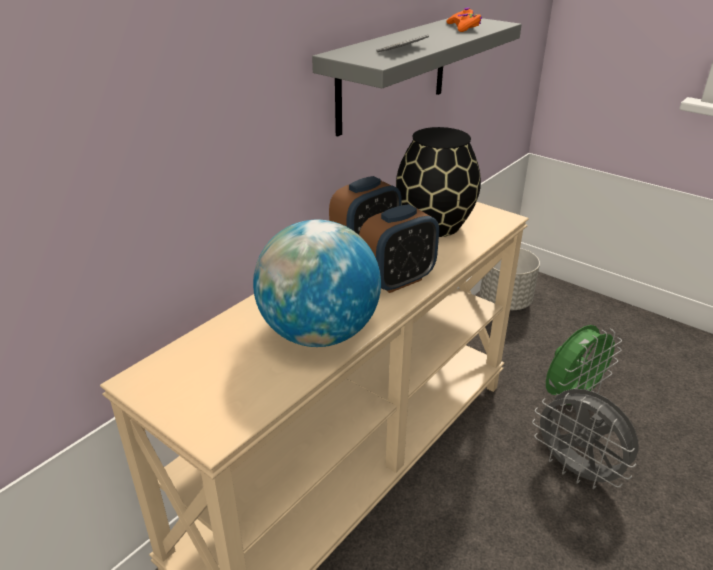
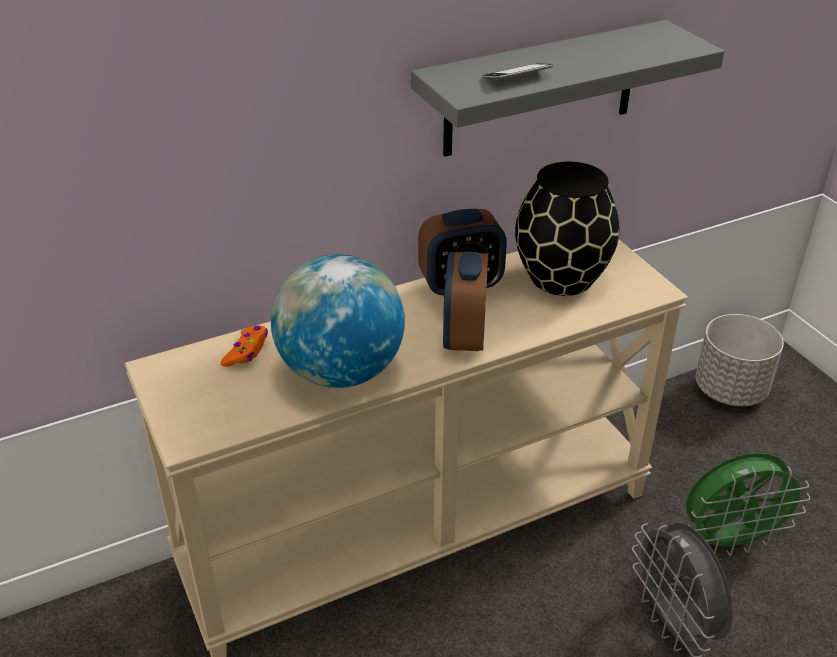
camera: 25 degrees right, 5 degrees up
alarm clock [359,204,439,293] -> alarm clock turned 105 degrees clockwise [443,252,488,351]
orange game controller [446,7,482,32] -> orange game controller moved to [221,326,268,367]

